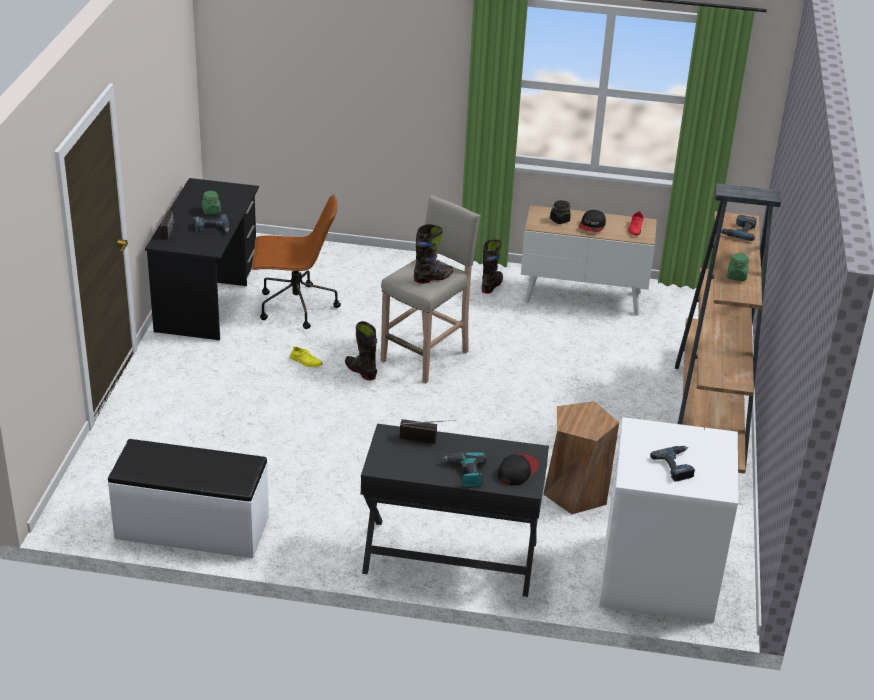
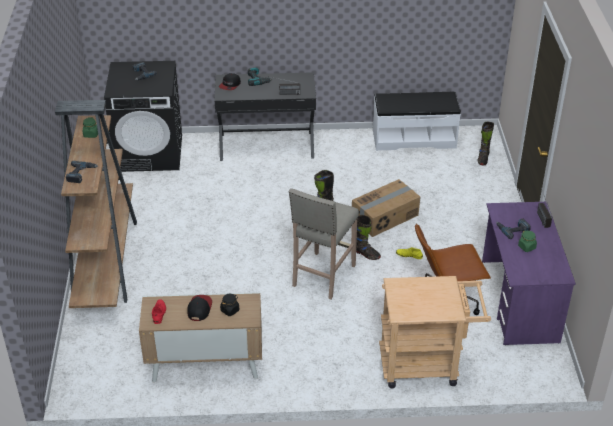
camera: 170 degrees right, 5 degrees up
black desk [145,178,259,340] -> purple desk [482,202,576,345]
black boot [482,240,503,294] -> black boot moved to [477,122,494,165]
brown stool [543,401,619,514] -> none
white washing machine [599,417,738,623] -> black washing machine [104,61,182,172]
none -> cardboard box [352,179,420,237]
none -> beige cart [379,276,491,388]

